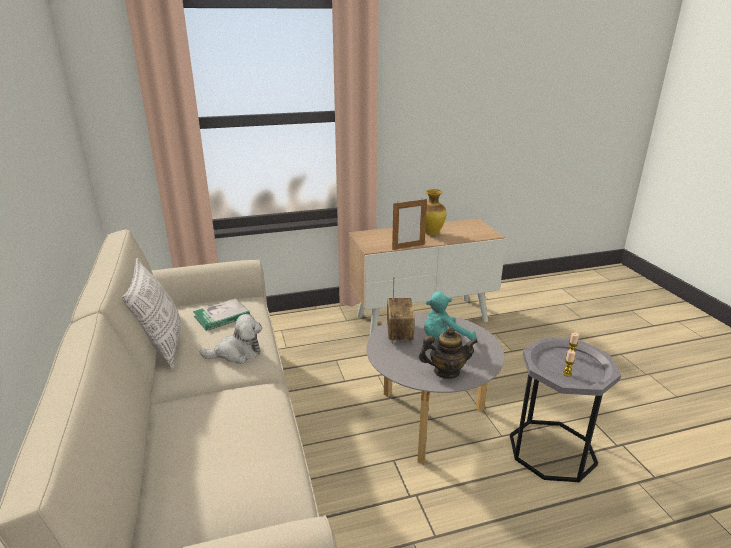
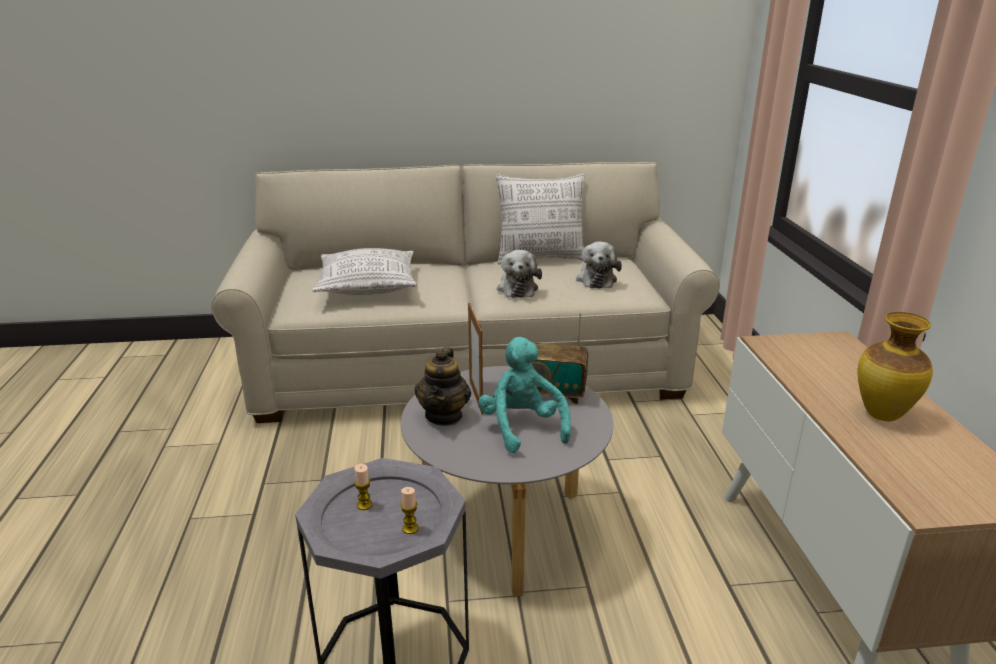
camera: 100 degrees right, 0 degrees up
book [193,298,250,331] -> plush toy [576,241,622,289]
picture frame [392,199,427,250] -> picture frame moved to [468,302,483,415]
none -> pillow [312,248,418,295]

